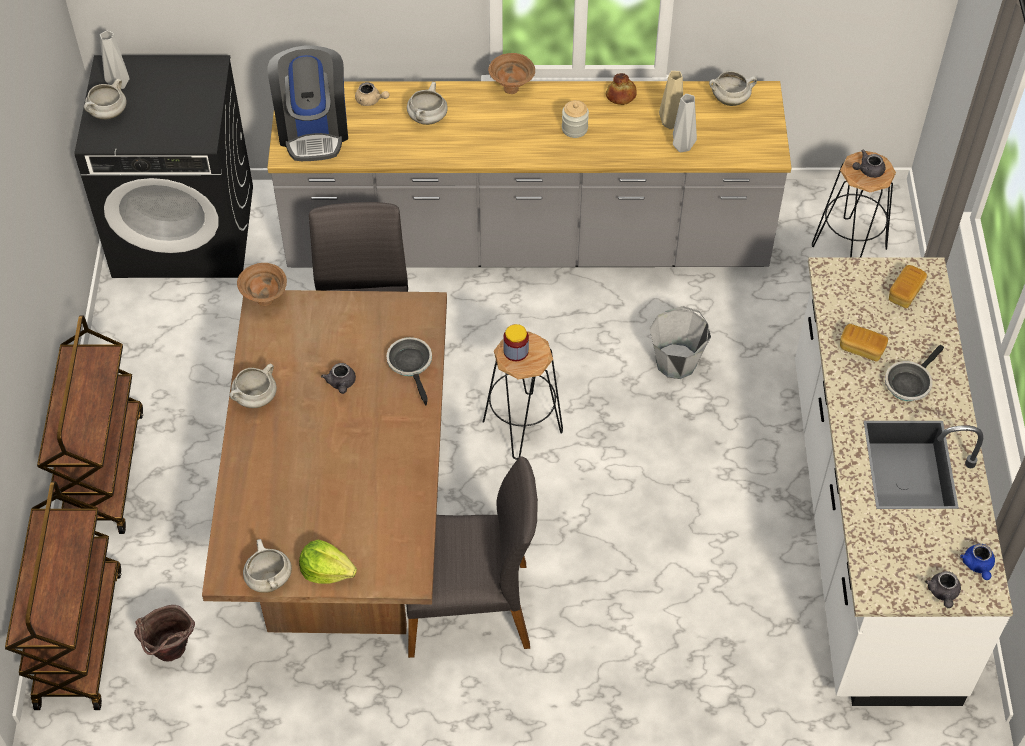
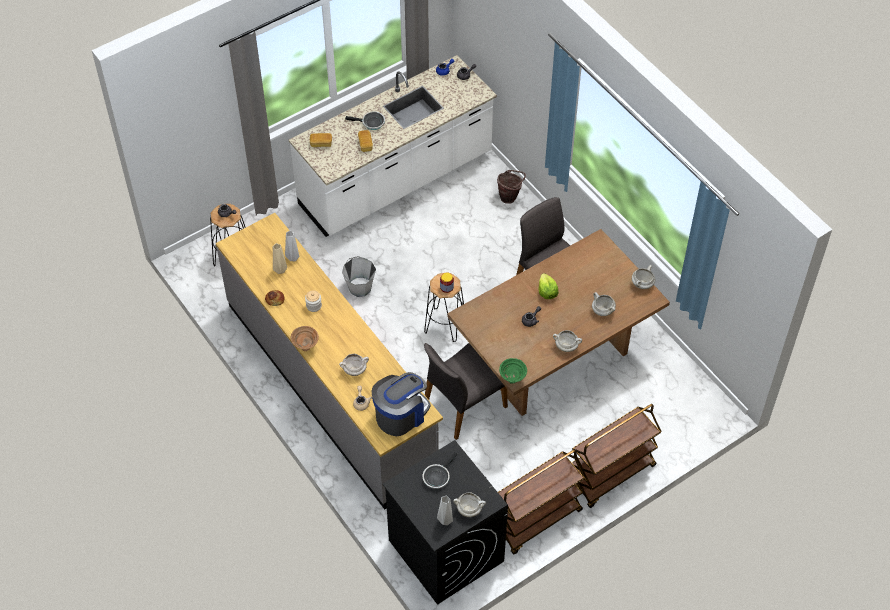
camera: 125 degrees left, 0 degrees up
brown cart [5,481,121,710] -> brown cart moved to [498,450,585,555]
brown bucket [134,605,195,662] -> brown bucket moved to [497,170,526,204]
brown bowl [237,263,287,306] -> green bowl [499,358,527,384]
lettuce [299,539,357,584] -> lettuce moved to [538,273,559,299]
frying pan [386,337,432,405] -> frying pan moved to [422,452,457,489]
white cooking pot [709,71,757,106] -> white cooking pot moved to [592,292,616,316]

